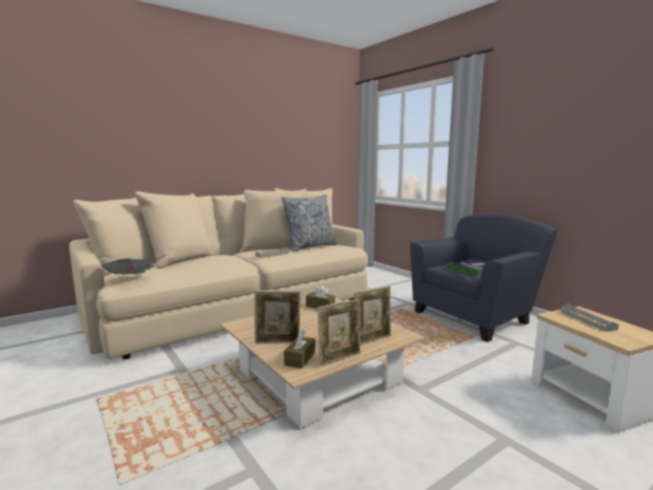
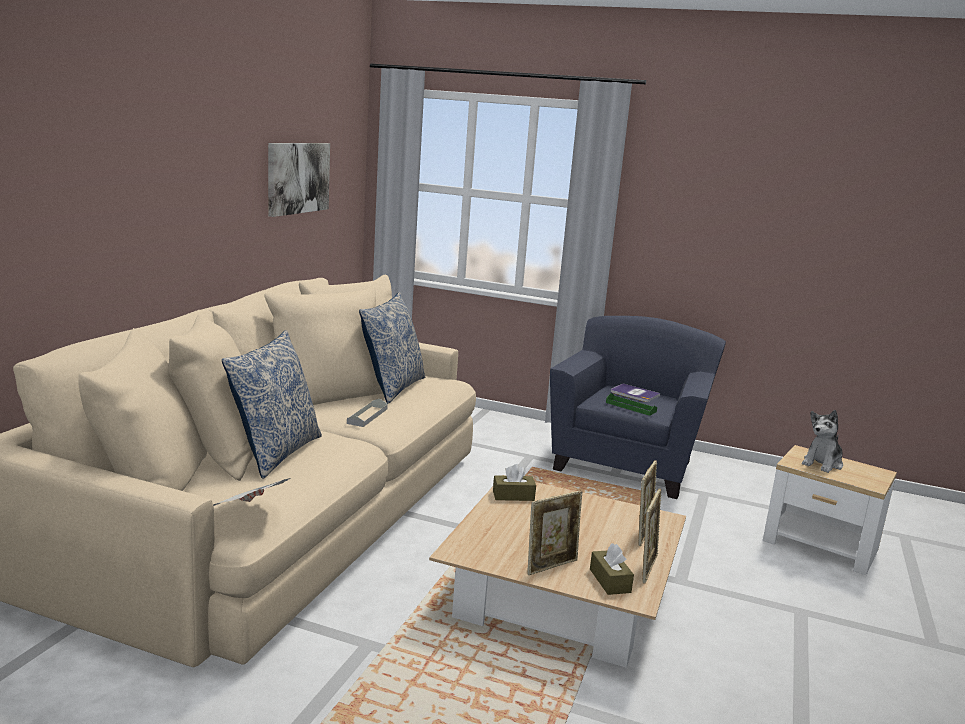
camera: 35 degrees left, 5 degrees up
grey tray [561,304,619,332] -> plush toy [802,410,843,473]
none -> pillow [222,330,322,479]
none -> picture [268,143,330,217]

